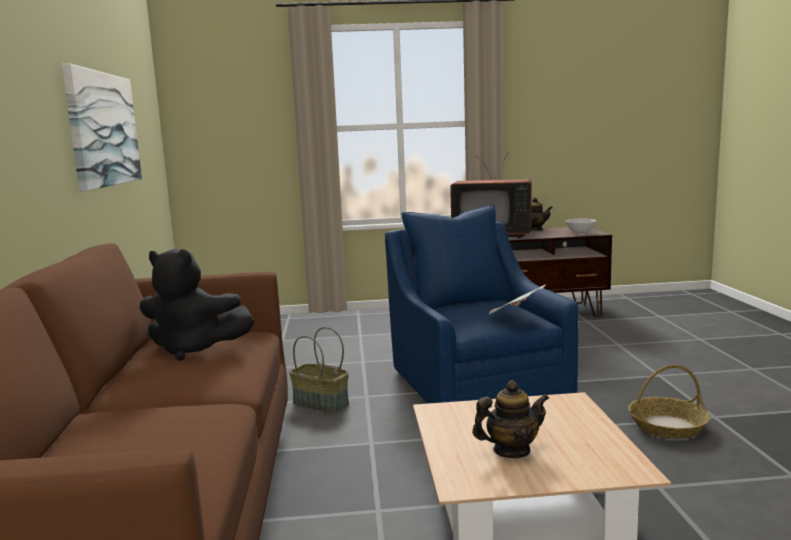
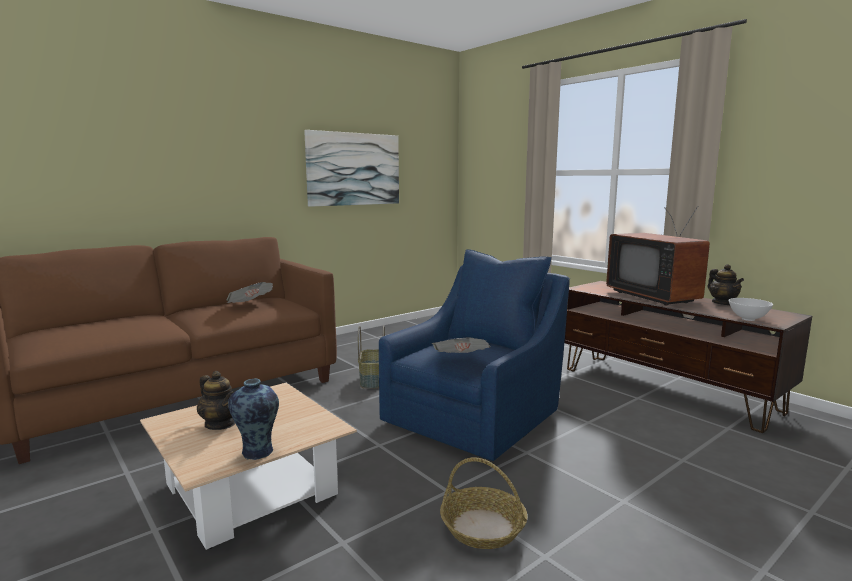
camera: 55 degrees right, 0 degrees up
black plush toy [140,249,254,361] -> newspaper [226,282,273,303]
none -> vase [228,379,279,460]

